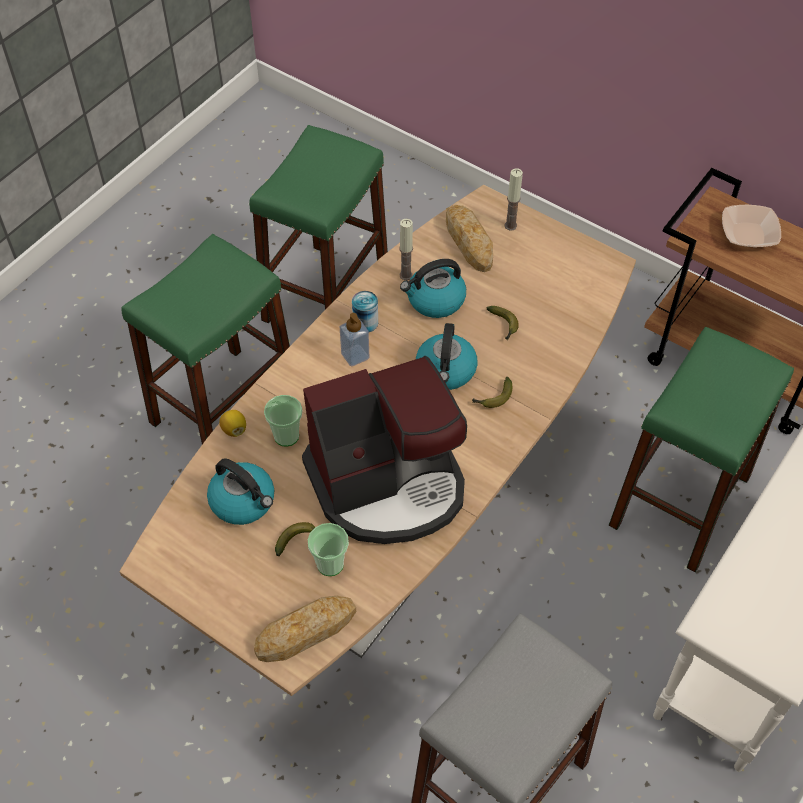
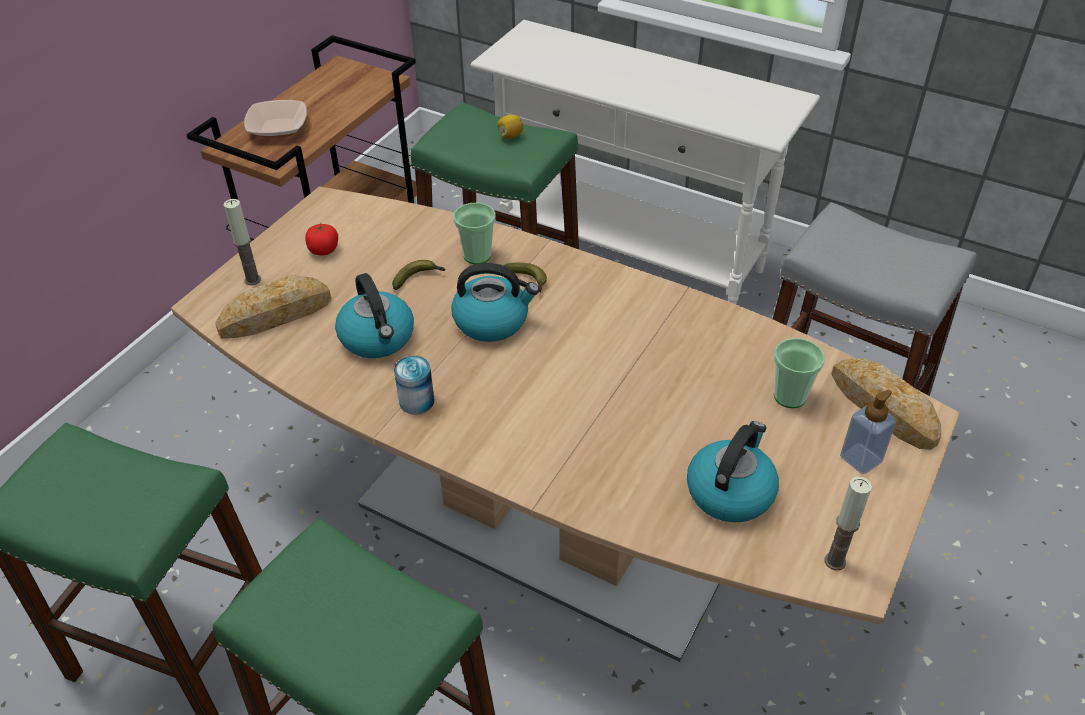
camera: 95 degrees left, 10 degrees down
lemon [219,410,246,437] -> lemon moved to [497,115,524,139]
cup [264,395,302,446] -> cup moved to [453,203,495,264]
banana [275,522,315,556] -> none
coffee machine [302,356,467,544] -> none
soap dispenser [340,313,369,366] -> soap dispenser moved to [840,390,897,474]
candle [399,219,413,280] -> candle moved to [824,476,872,570]
none -> tomato [305,223,338,256]

